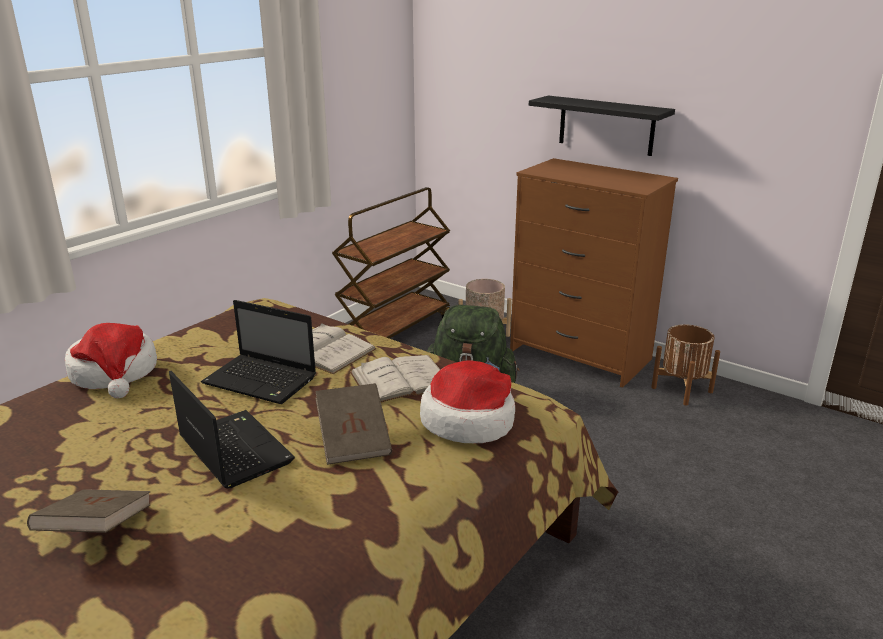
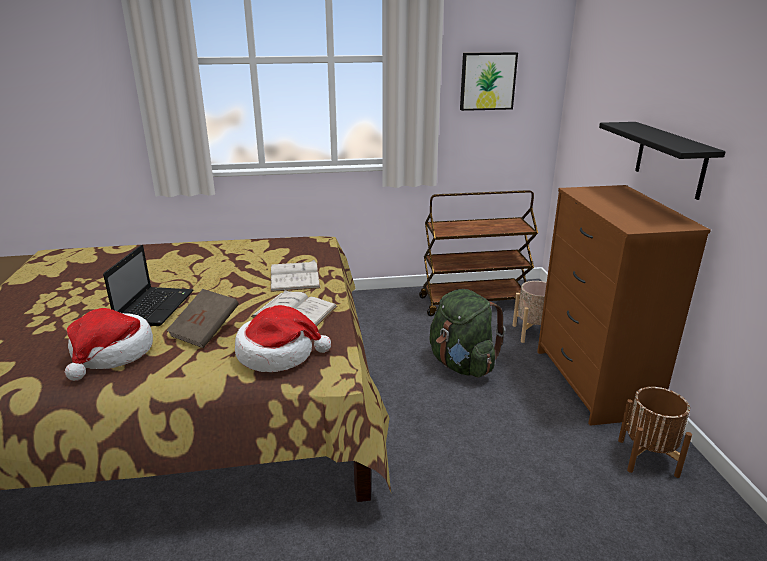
camera: 45 degrees right, 0 degrees up
brown book [27,489,151,533] -> none
hat [65,323,157,398] -> hat moved to [65,308,153,381]
laptop [201,300,316,404] -> none
none -> picture [460,52,518,111]

